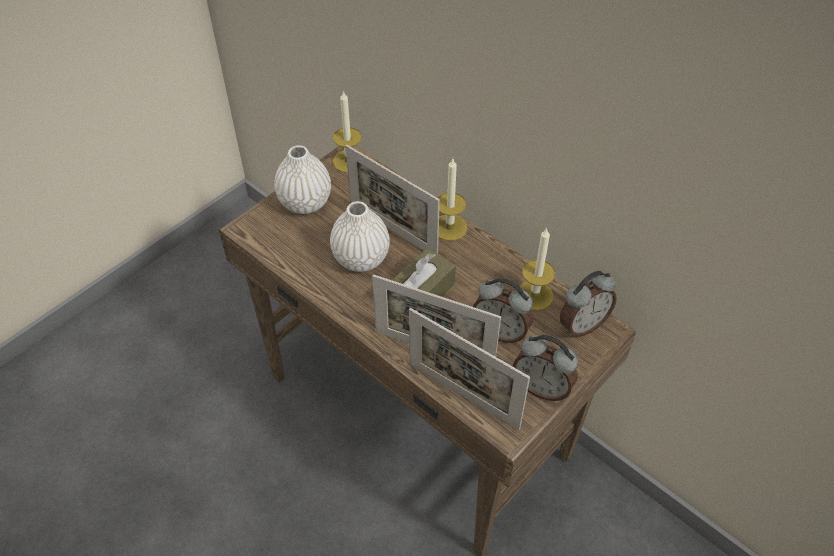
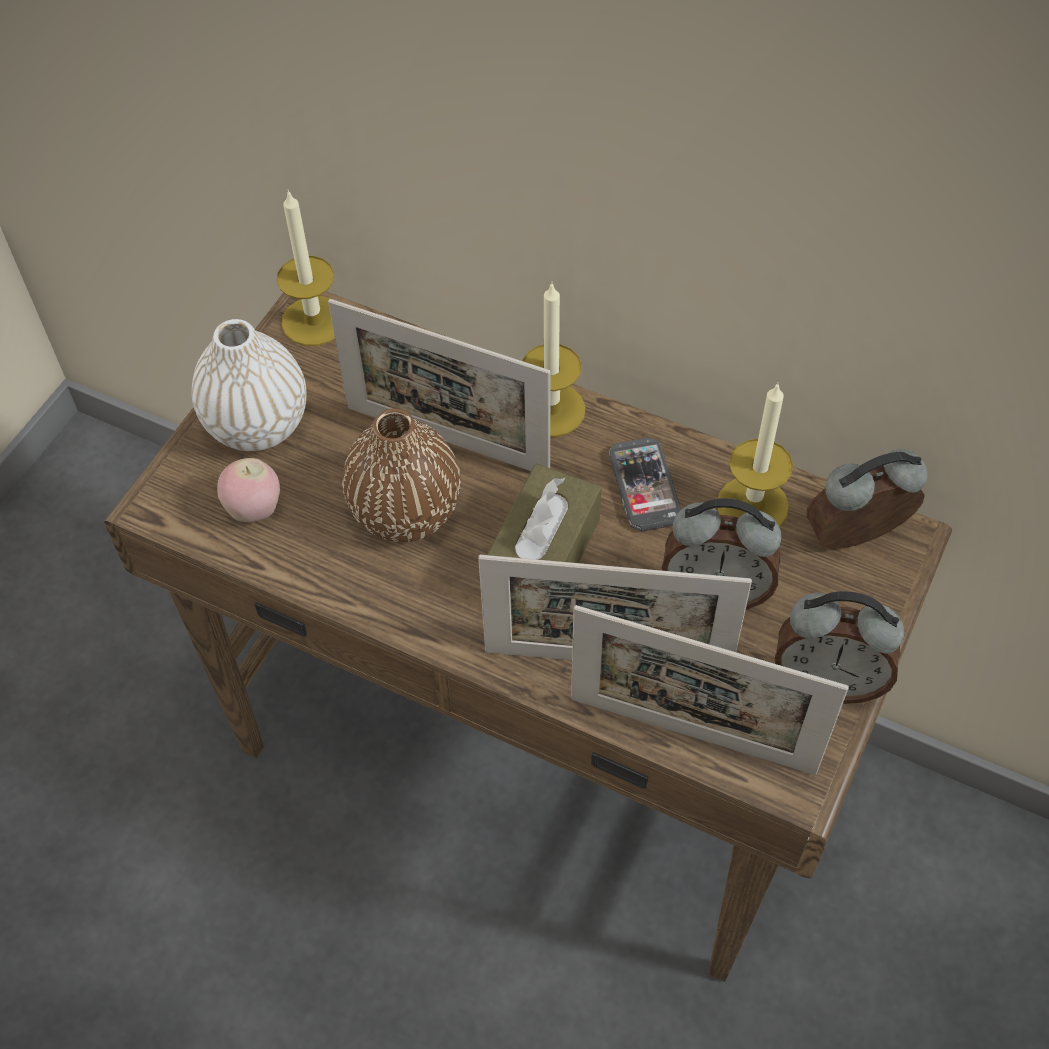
camera: 15 degrees left, 5 degrees up
white vase [330,201,390,272] -> brown vase [342,408,461,542]
alarm clock [560,271,617,337] -> alarm clock turned 150 degrees counterclockwise [806,449,928,549]
none -> apple [217,458,280,522]
none -> phone [608,438,681,531]

